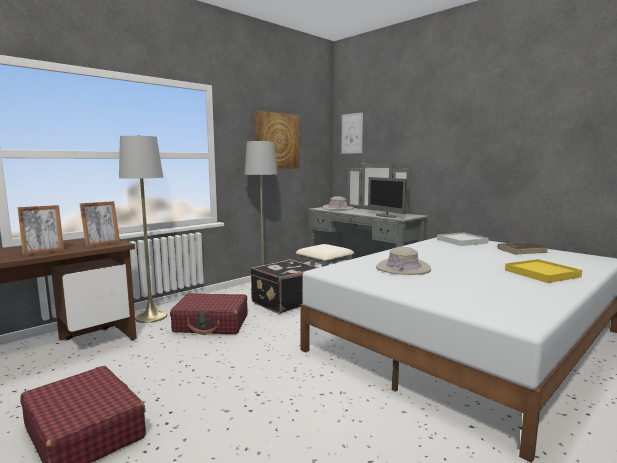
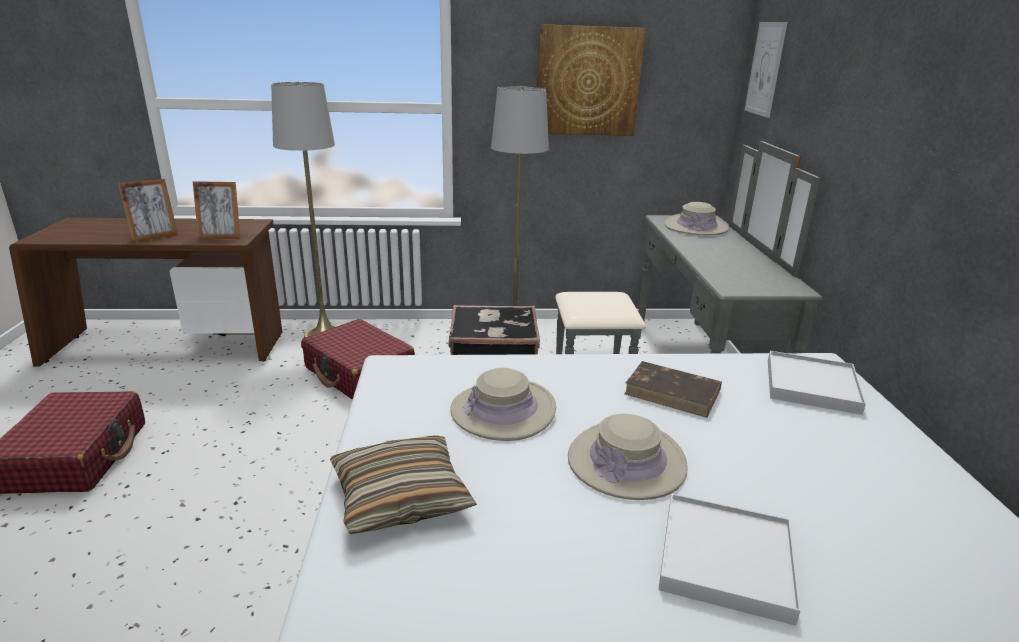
camera: 40 degrees right, 15 degrees up
picture frame [18,205,64,255] -> picture frame turned 45 degrees counterclockwise [118,179,178,241]
monitor [368,177,407,218] -> none
brown book [497,242,548,255] -> brown book moved to [624,361,722,418]
yellow tray [505,259,582,283] -> white tray [658,494,801,626]
none -> pillow [330,435,477,534]
none -> beige hat [568,414,688,500]

